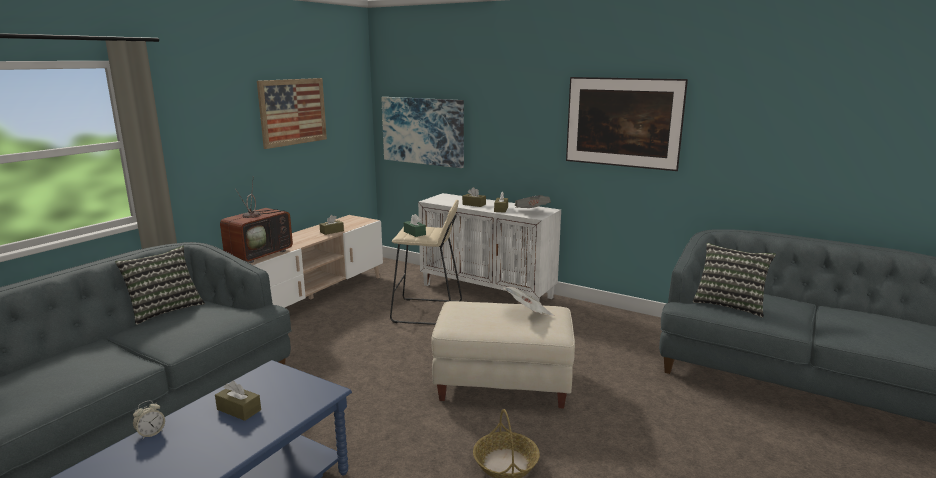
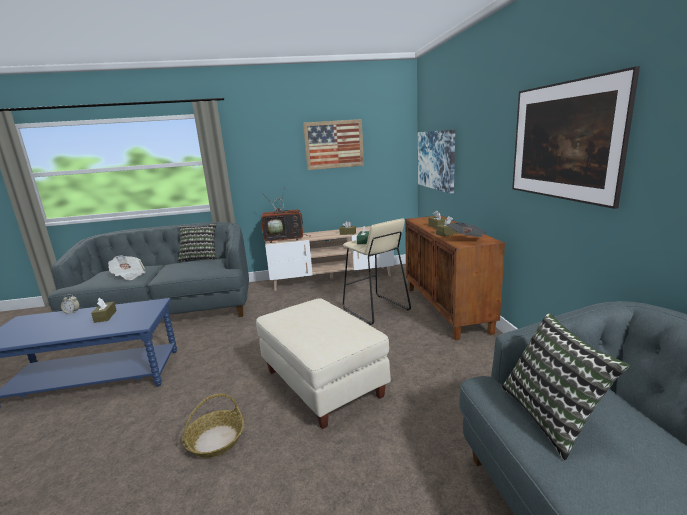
camera: 50 degrees right, 0 degrees up
white cabinet [418,193,561,302] -> brown cabinet [405,215,505,340]
newspaper [504,287,555,316] -> newspaper moved to [108,255,145,280]

